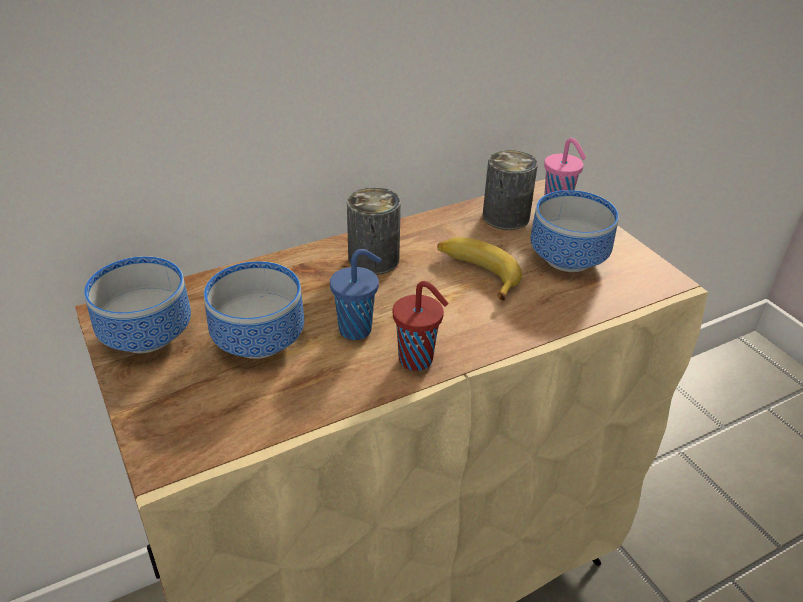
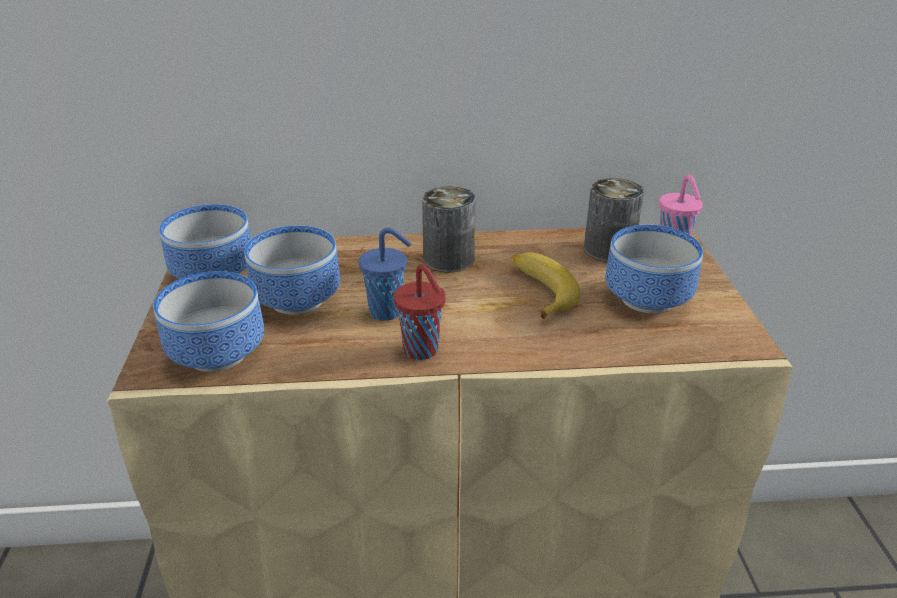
camera: 25 degrees right, 5 degrees down
none -> bowl [153,271,264,372]

